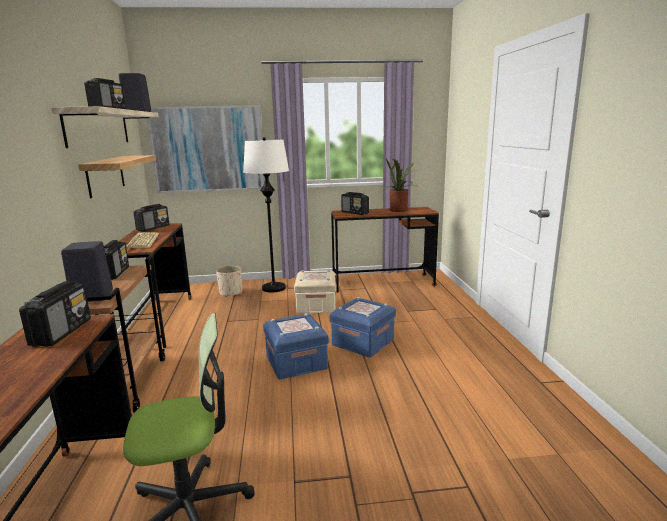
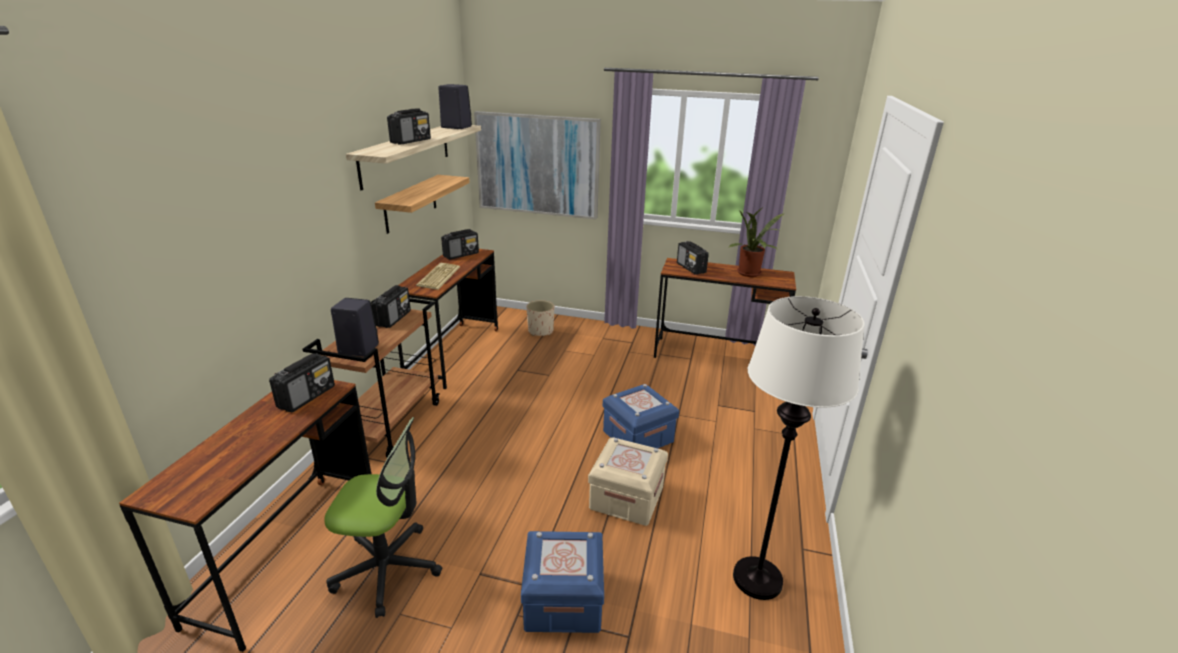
camera: 20 degrees right, 10 degrees up
white floor lamp [243,137,289,292] -> white floor lamp moved to [733,296,865,600]
blue storage box [263,313,329,379] -> blue storage box moved to [521,531,604,633]
beige storage box [294,270,336,313] -> beige storage box moved to [588,438,668,526]

